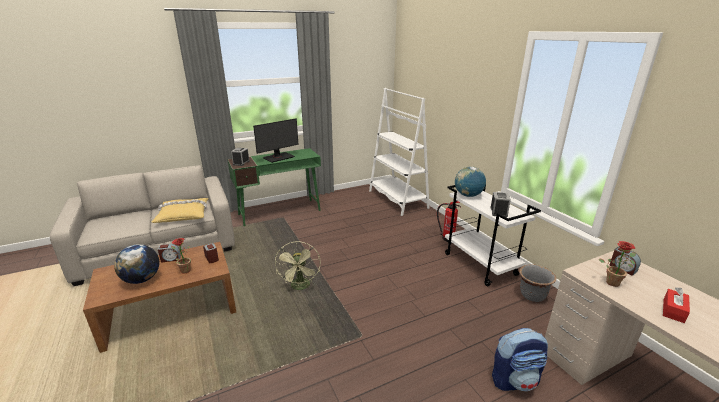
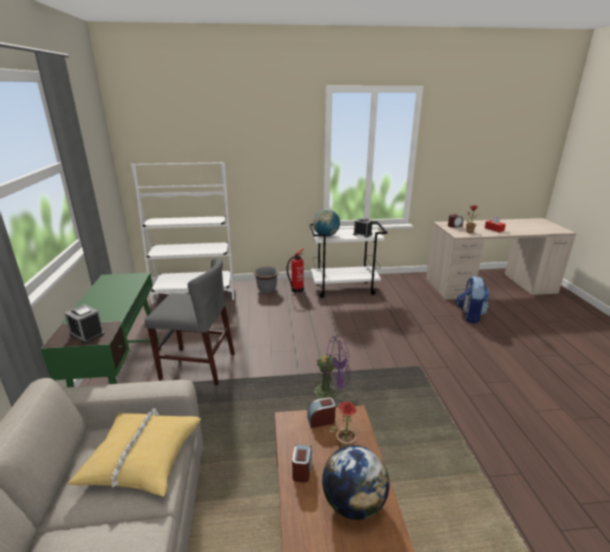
camera: 70 degrees left, 0 degrees up
monitor [253,118,299,163] -> none
green fan [275,242,321,290] -> purple fan [313,336,350,399]
grey planter [519,264,556,302] -> grey planter moved to [253,266,279,293]
none -> grey chair [145,257,235,385]

